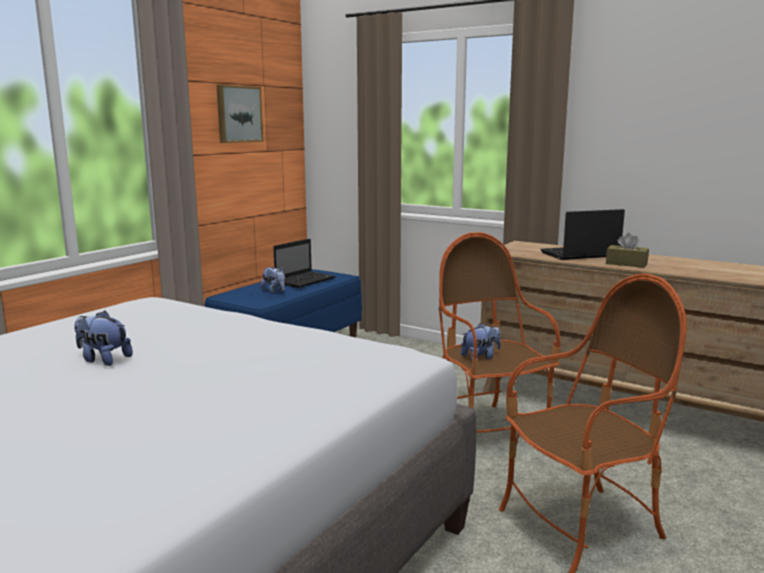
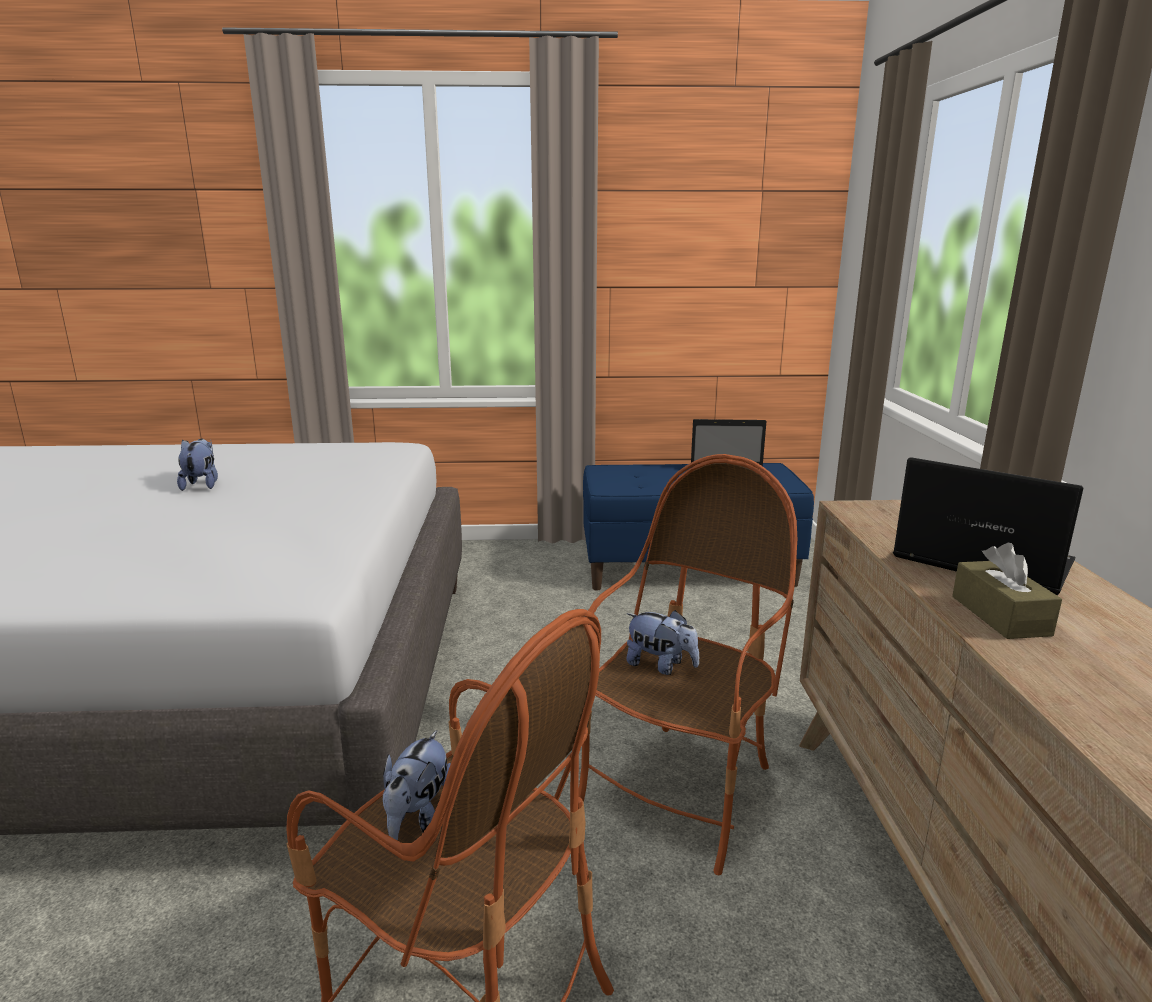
camera: 55 degrees right, 5 degrees up
picture [216,85,263,143] -> none
plush toy [261,267,285,294] -> plush toy moved to [383,730,451,840]

